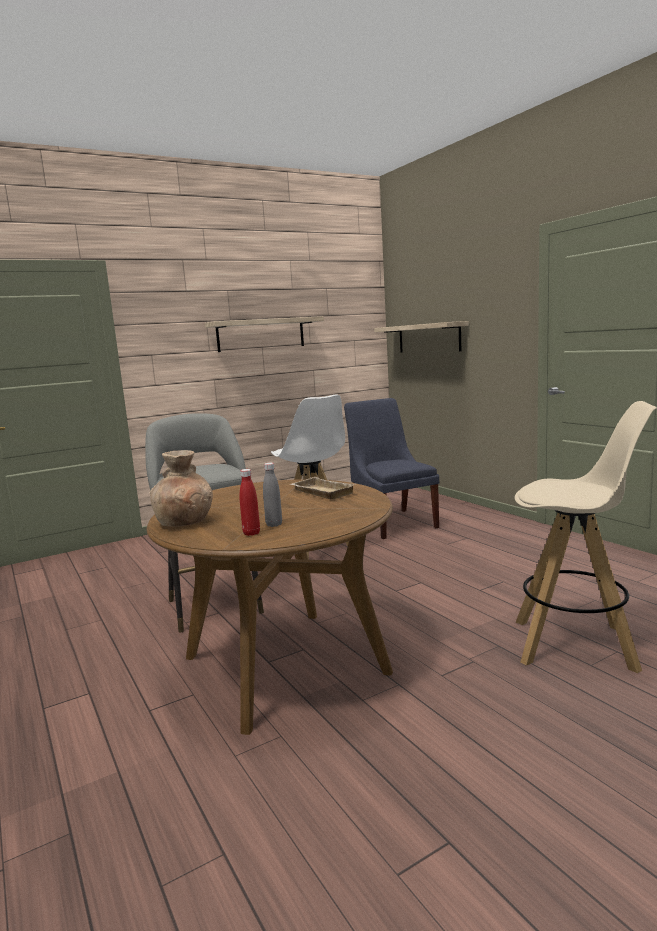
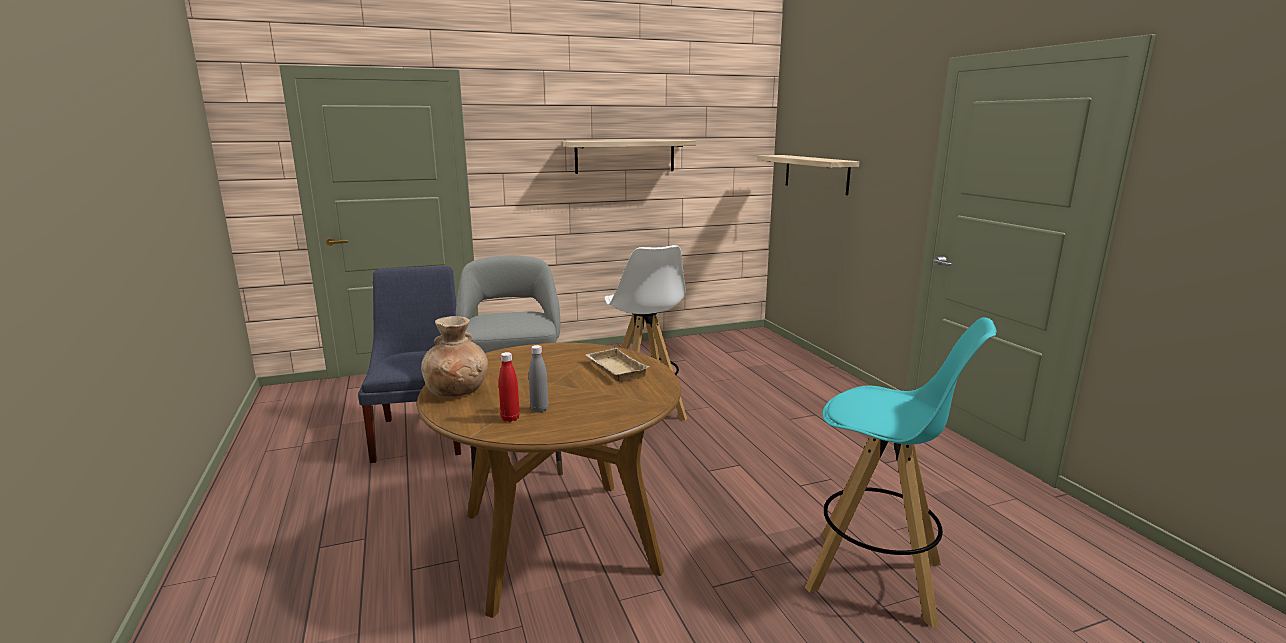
camera: 10 degrees right, 5 degrees up
blue chair [344,398,439,539] -> blue chair moved to [358,266,461,463]
beige stool [514,401,657,673] -> turquoise stool [805,317,997,628]

